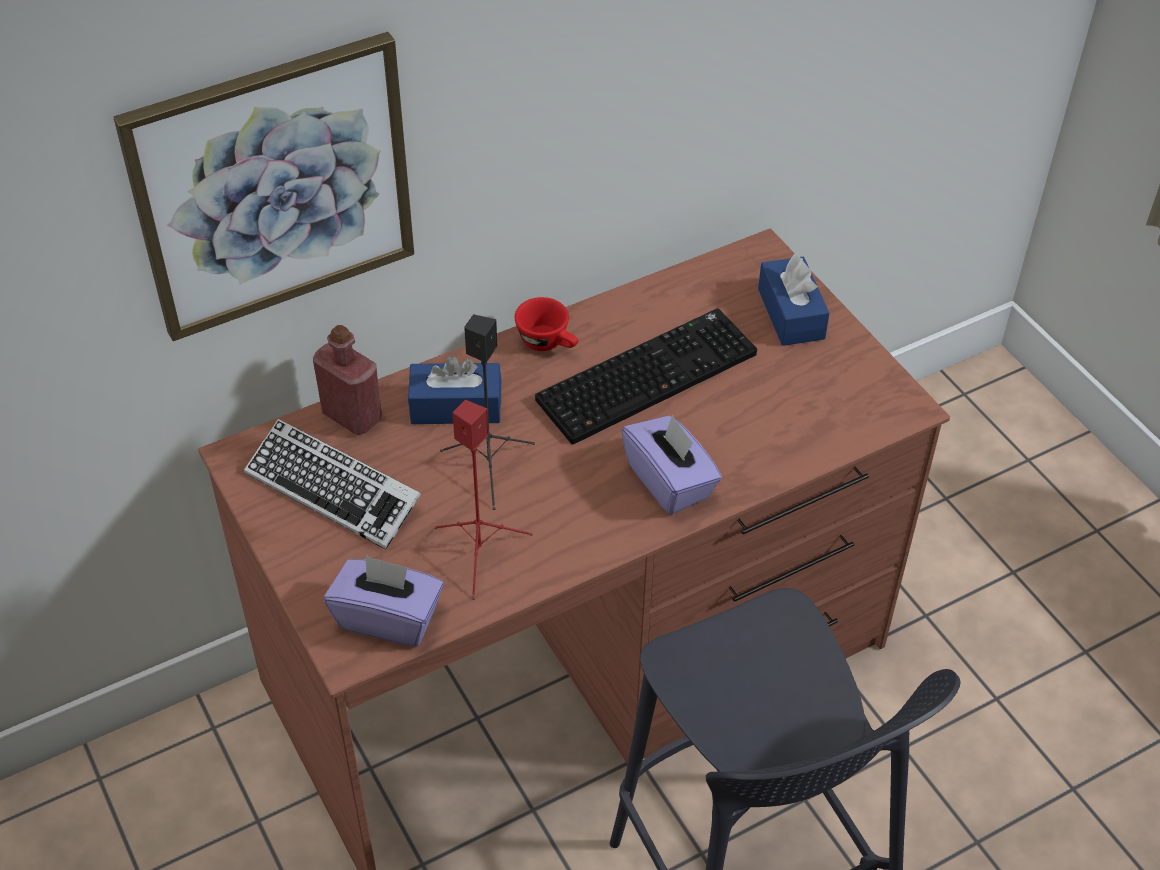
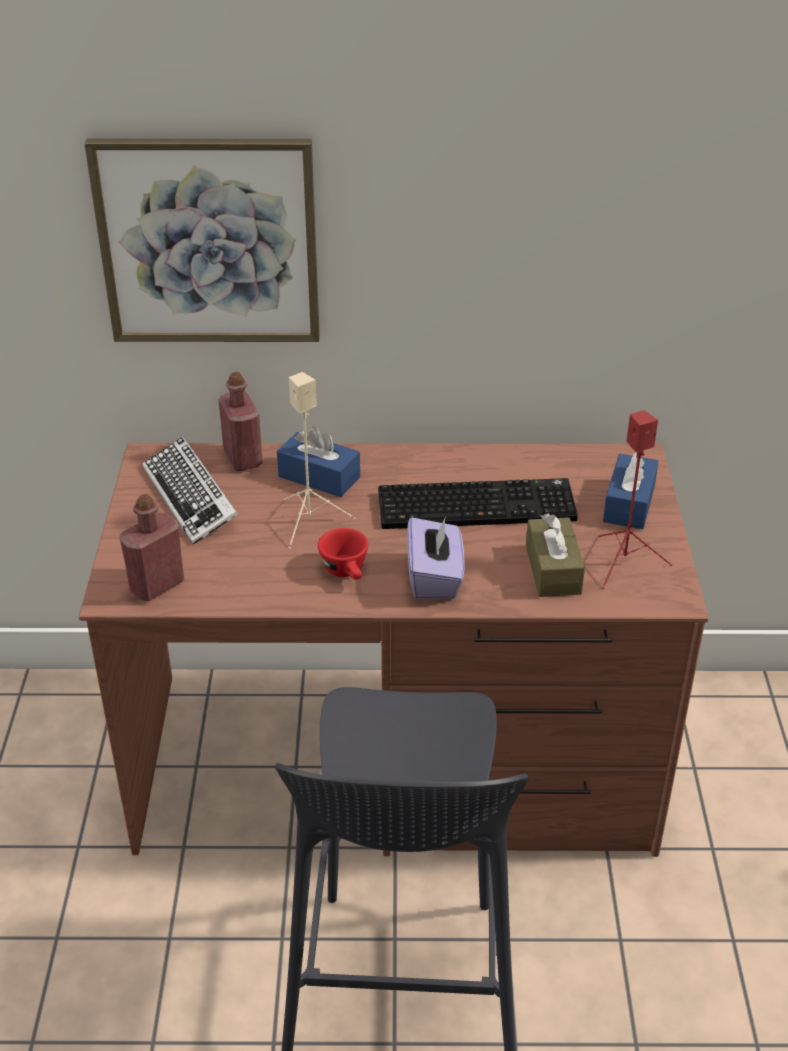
camera: 30 degrees right, 10 degrees down
purple tissue box [324,555,444,647] -> red bottle [119,494,184,601]
red speaker [434,400,533,600] -> red speaker moved to [598,410,672,589]
black speaker [440,314,535,510] -> beige speaker [284,372,355,549]
red cup [515,297,578,351] -> red cup moved to [318,528,368,580]
none -> brown tissue box [526,513,585,597]

